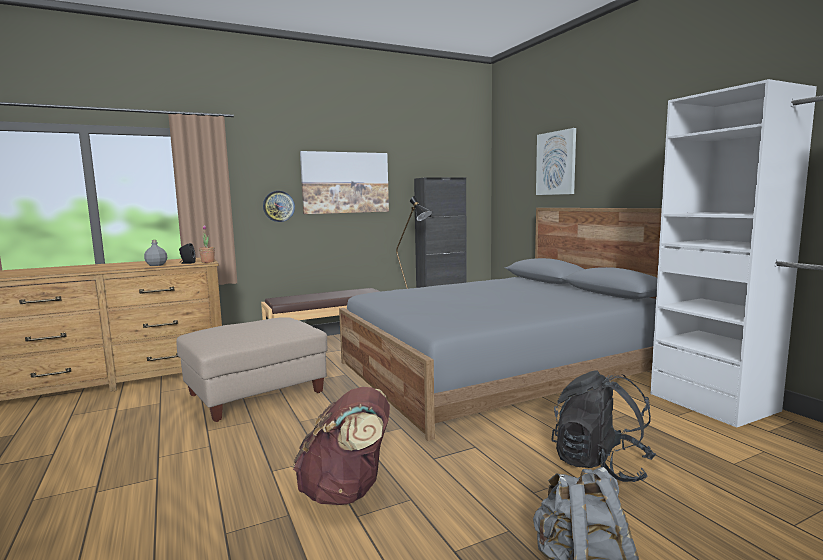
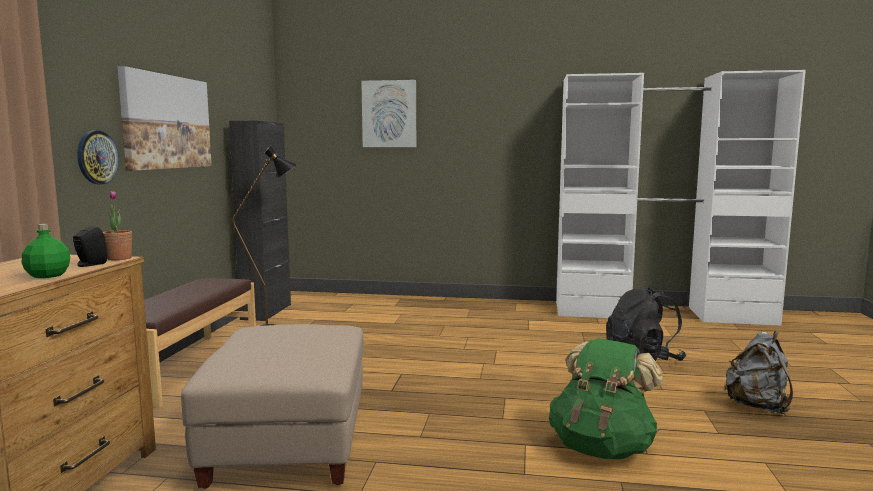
camera: 55 degrees left, 0 degrees up
grey bottle [144,240,167,266] -> green bottle [22,224,70,278]
brown backpack [293,387,390,505] -> green backpack [549,338,663,459]
grey bed [339,208,662,441] -> none

